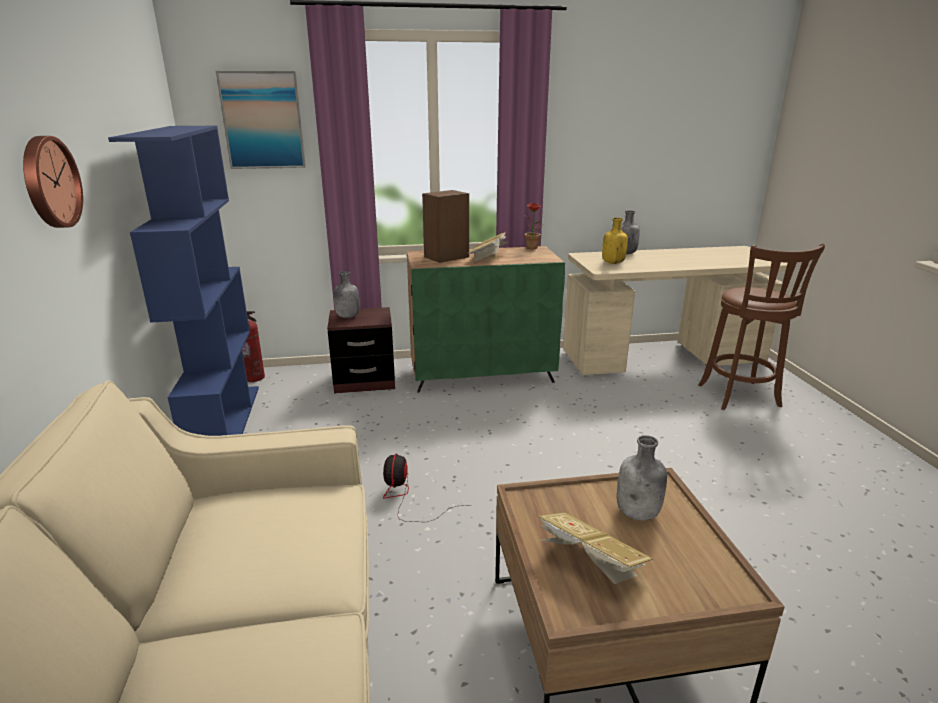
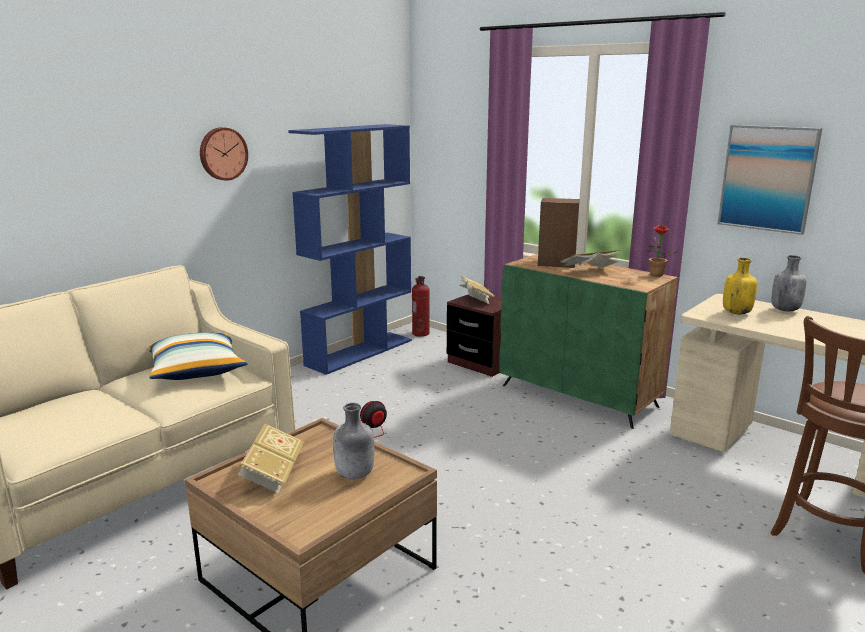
camera: 50 degrees right, 5 degrees down
picture [216,71,306,169] -> picture moved to [717,125,822,235]
grey bottle [334,271,359,318] -> book [459,276,496,304]
none -> pillow [149,332,247,380]

